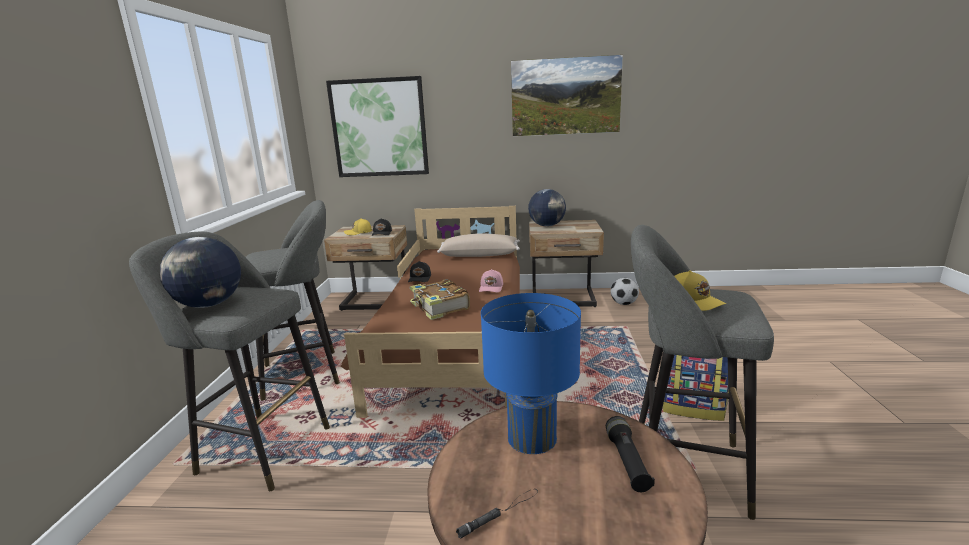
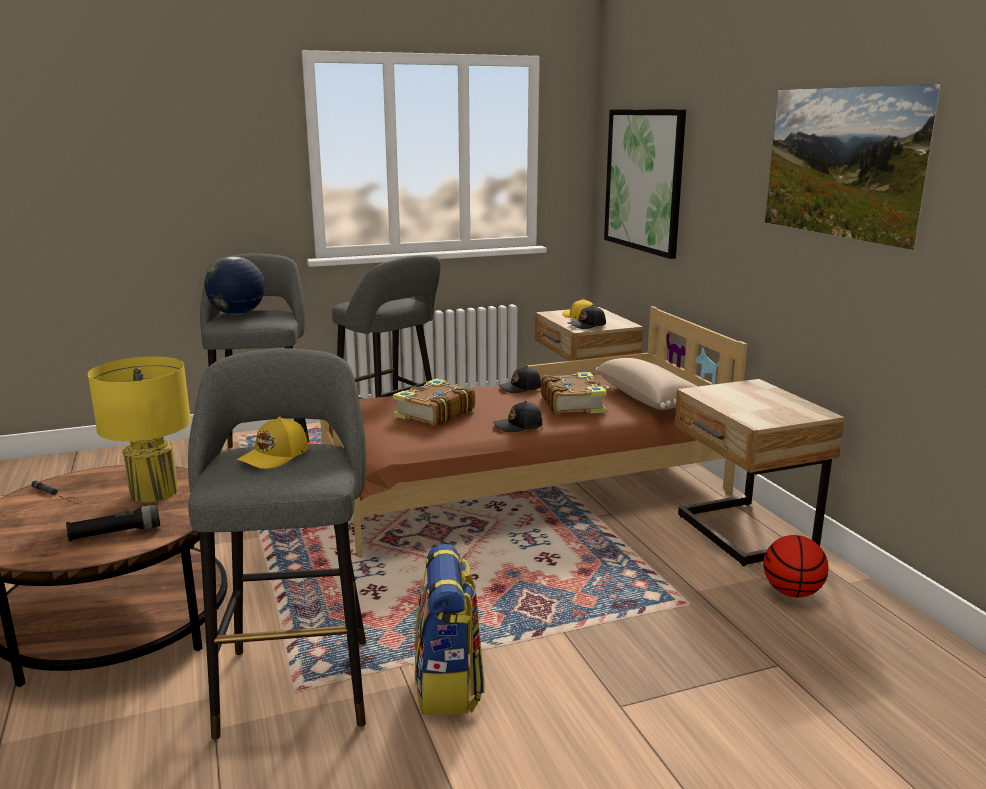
camera: 65 degrees right, 0 degrees up
pink cap [479,269,503,292] -> black cap [493,401,543,432]
blue table lamp [481,293,581,454] -> yellow table lamp [88,356,191,503]
globe [528,189,566,227] -> none
football [611,278,639,305] -> basketball [764,535,829,597]
none -> book [541,372,609,414]

